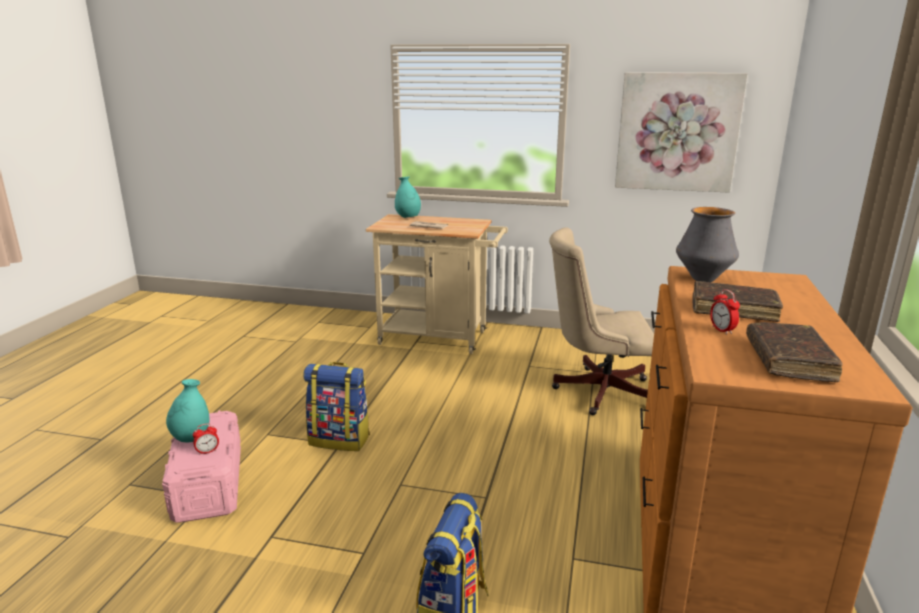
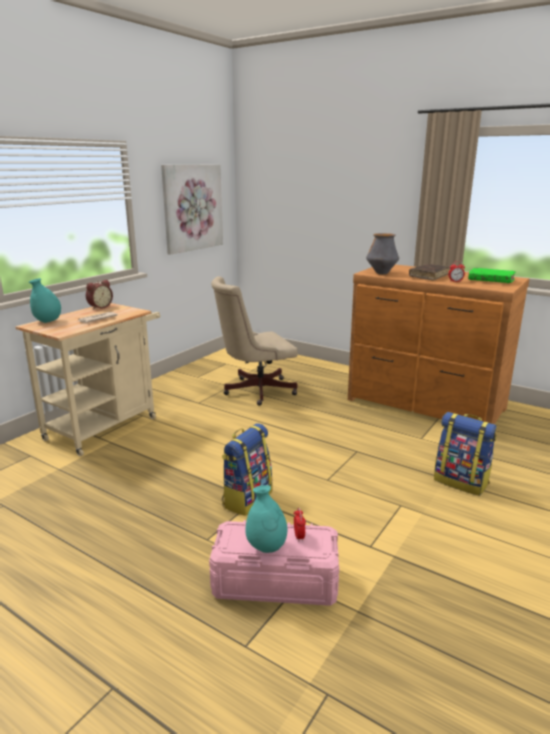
camera: 70 degrees left, 0 degrees up
beige office chair [549,227,654,415] -> beige office chair turned 45 degrees clockwise [211,276,297,406]
brown book [746,322,843,382] -> green book [468,268,516,283]
none -> alarm clock [86,280,113,310]

